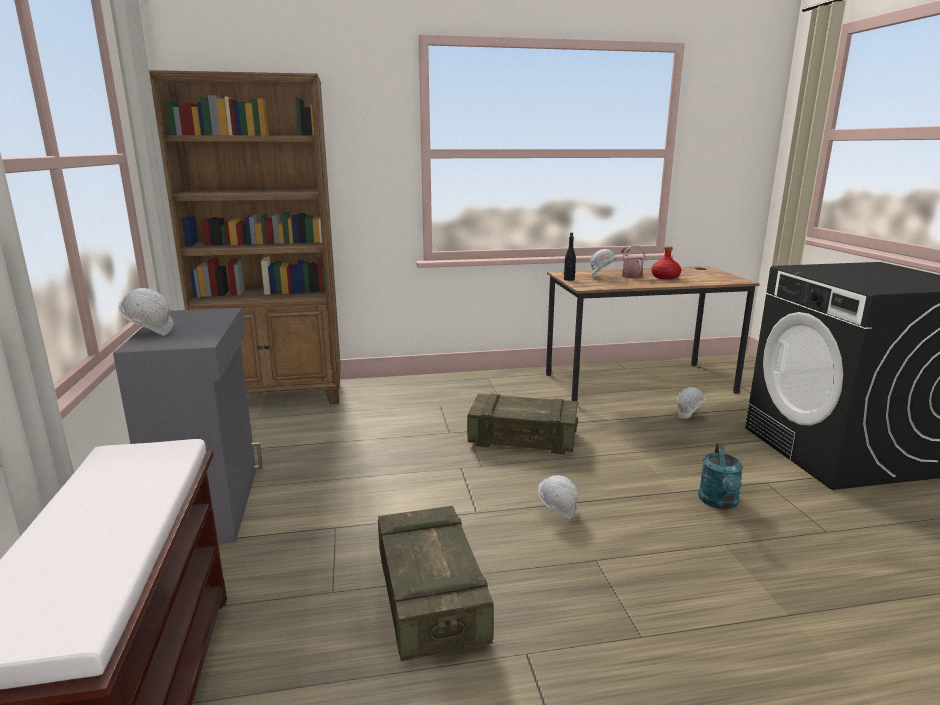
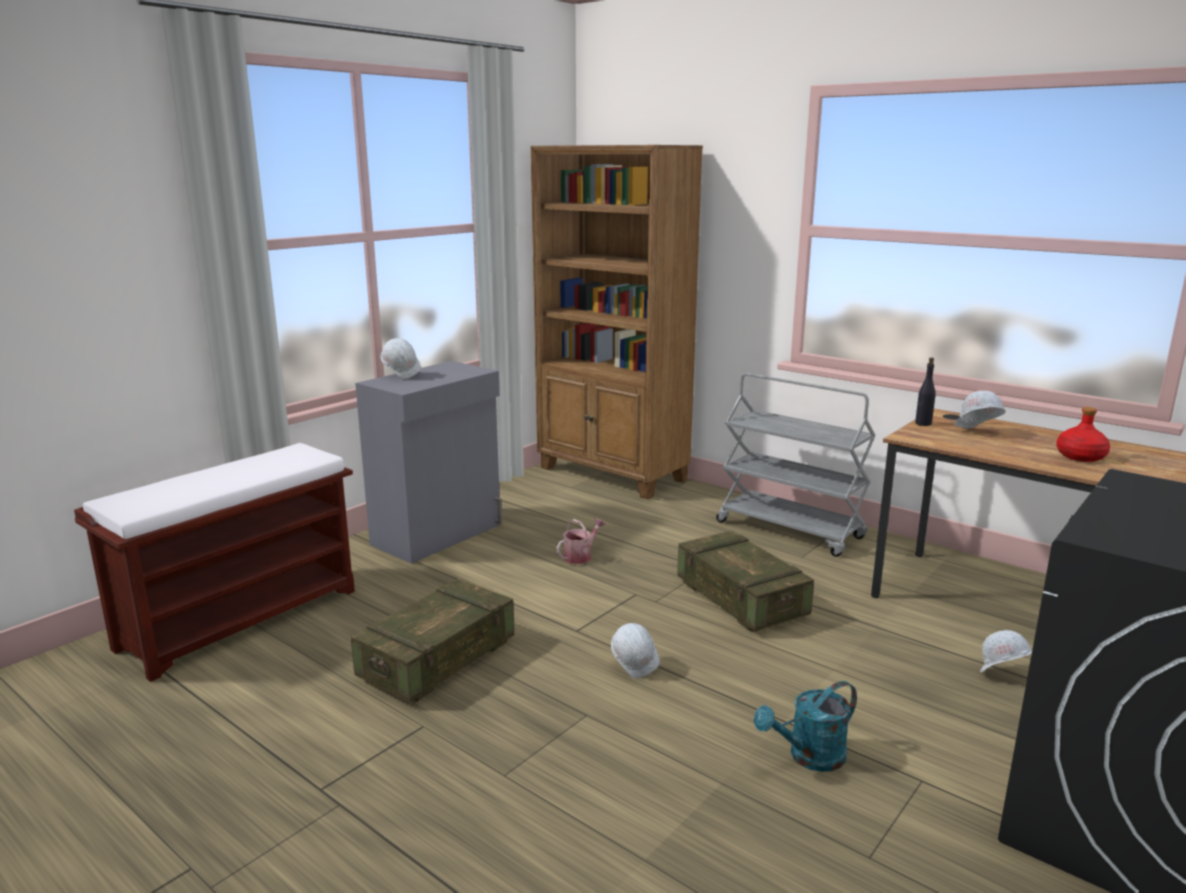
camera: 50 degrees right, 0 degrees up
watering can [621,246,645,278] -> watering can moved to [557,518,605,564]
none -> grey cart [716,373,876,557]

